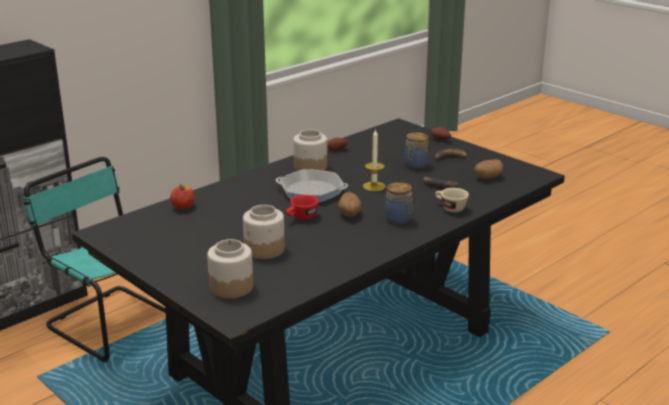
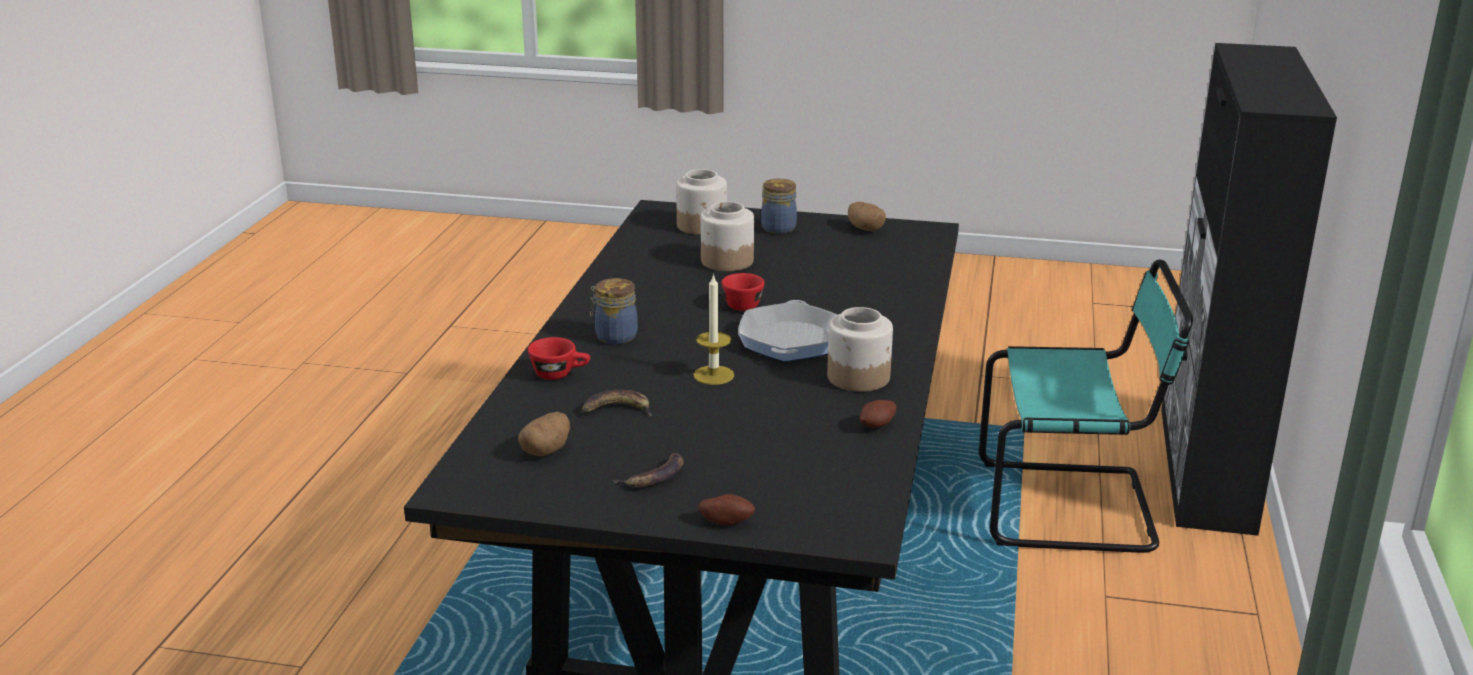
camera: 145 degrees right, 0 degrees up
apple [170,184,194,210] -> none
frying pan [276,169,348,203] -> frying pan turned 120 degrees clockwise [738,300,838,362]
potato [338,192,361,217] -> potato moved to [848,202,886,231]
jar [404,132,428,169] -> jar moved to [761,179,797,234]
beige cup [435,188,469,212] -> red cup [528,337,590,380]

